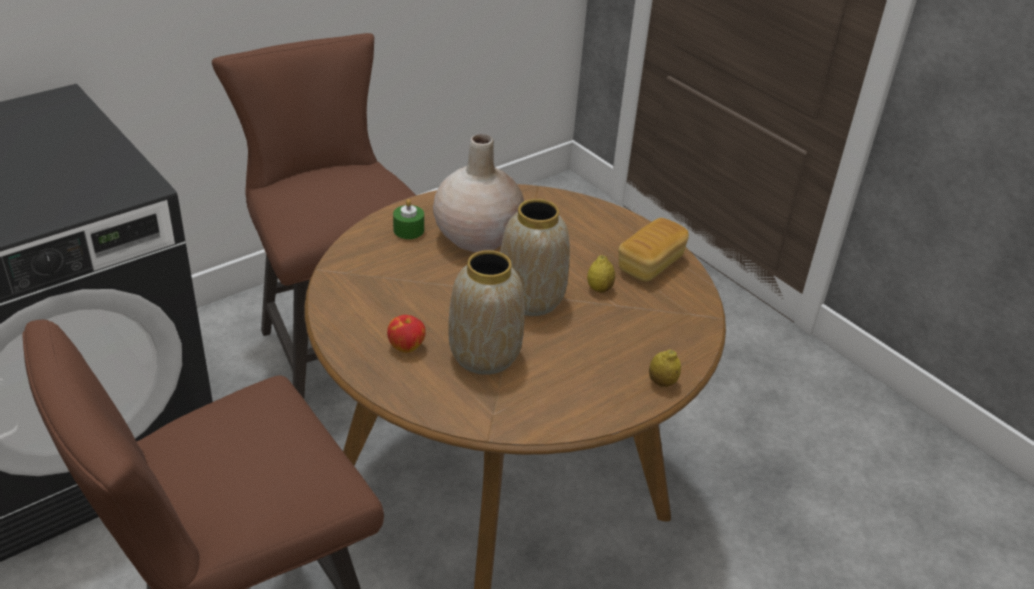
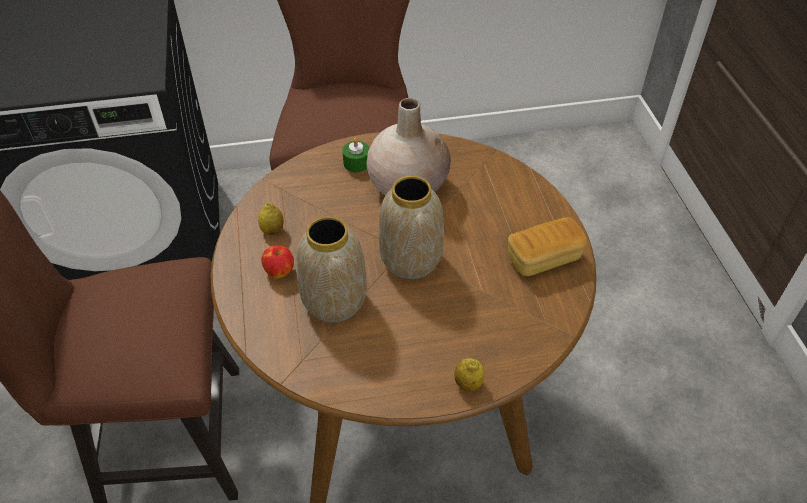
camera: 30 degrees right, 10 degrees up
lemon [587,255,615,293] -> lemon moved to [258,202,284,235]

